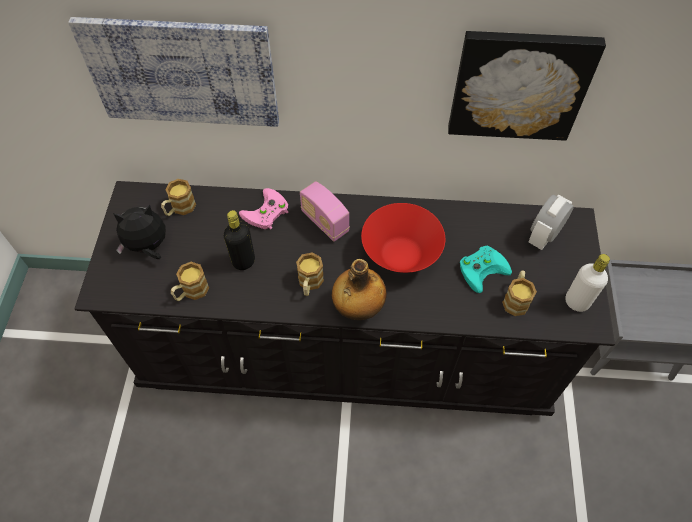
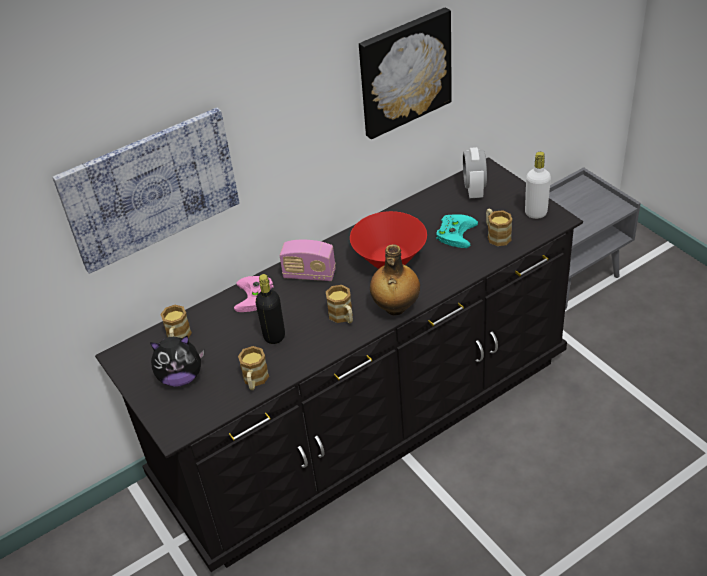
camera: 35 degrees left, 15 degrees down
plush toy [113,205,166,259] -> plush toy turned 135 degrees counterclockwise [150,336,204,387]

